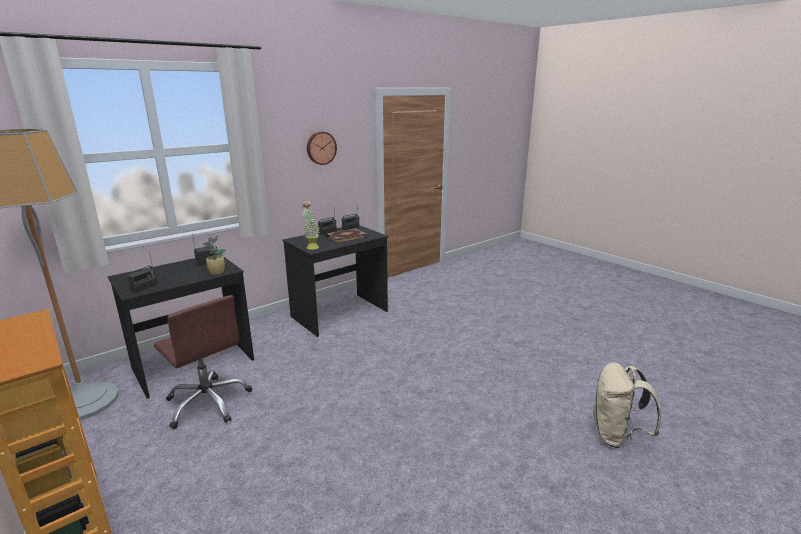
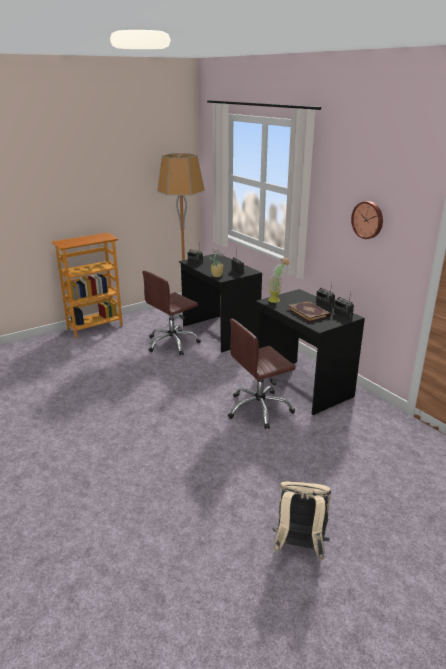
camera: 95 degrees right, 5 degrees up
beige backpack [592,362,662,448] -> beige backpack moved to [272,481,331,560]
none -> brown office chair [228,319,296,429]

